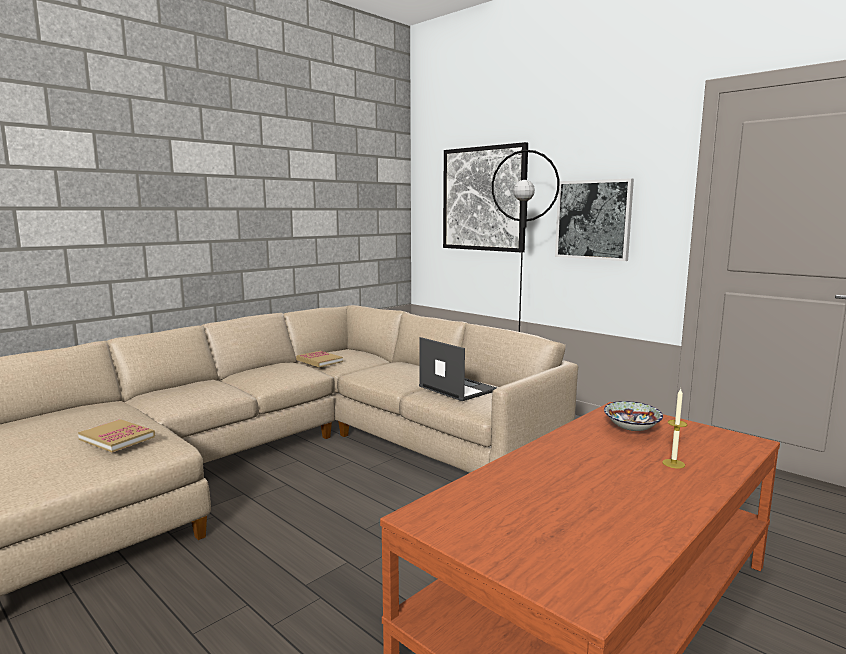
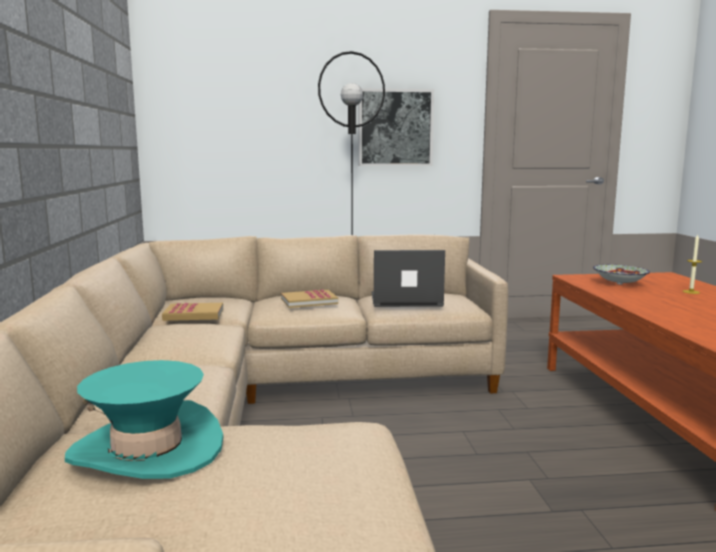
camera: 50 degrees left, 0 degrees up
book [78,419,155,452] -> book moved to [281,290,338,308]
picture [443,142,528,252] -> none
none -> turquoise hat [65,360,224,479]

